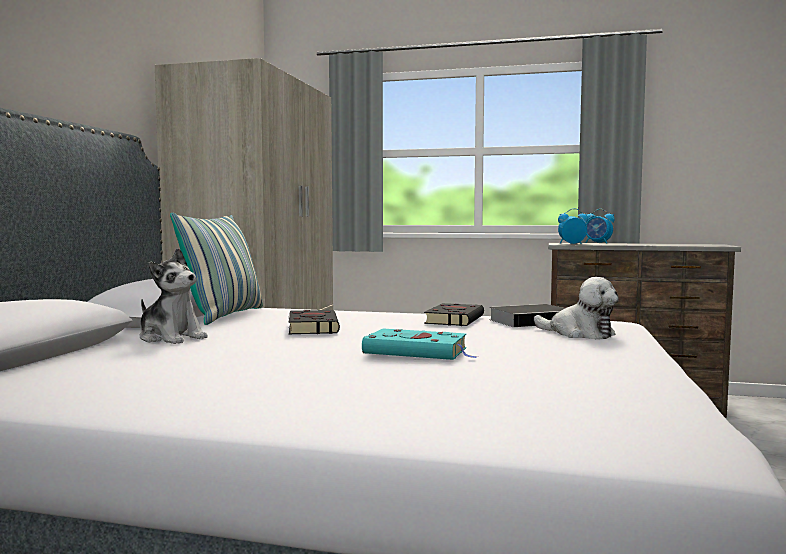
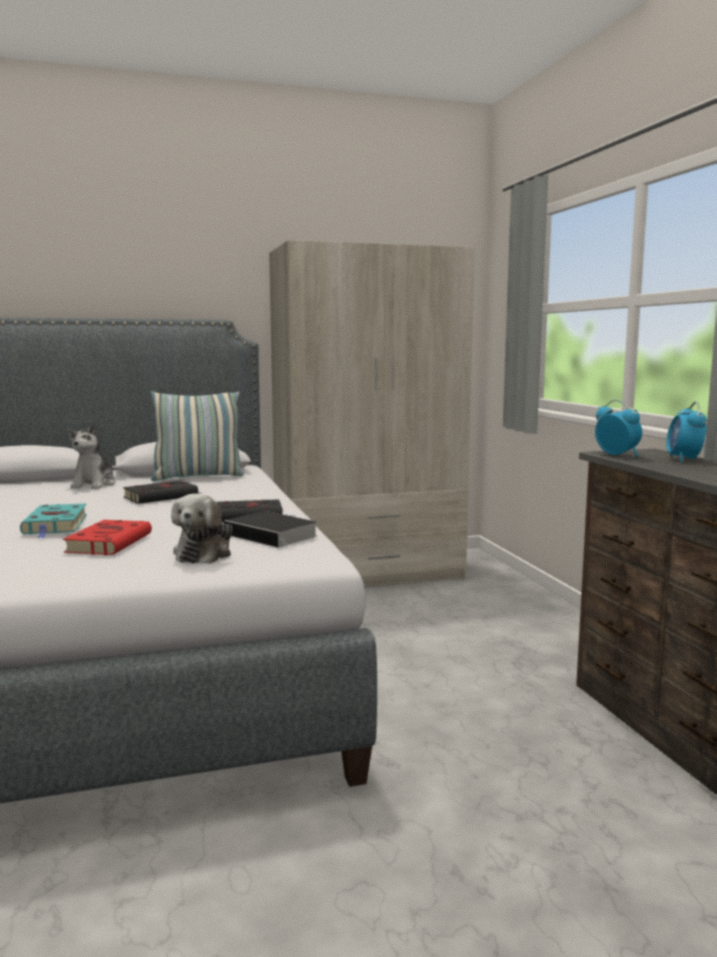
camera: 60 degrees right, 5 degrees up
none -> red book [63,520,152,555]

